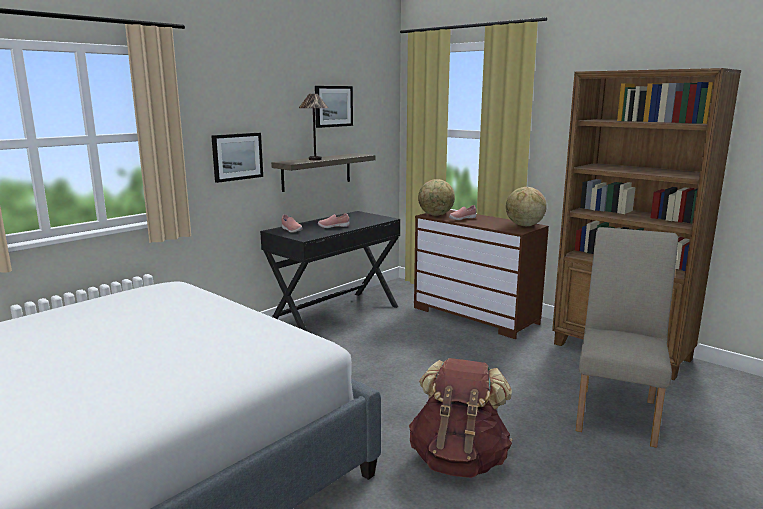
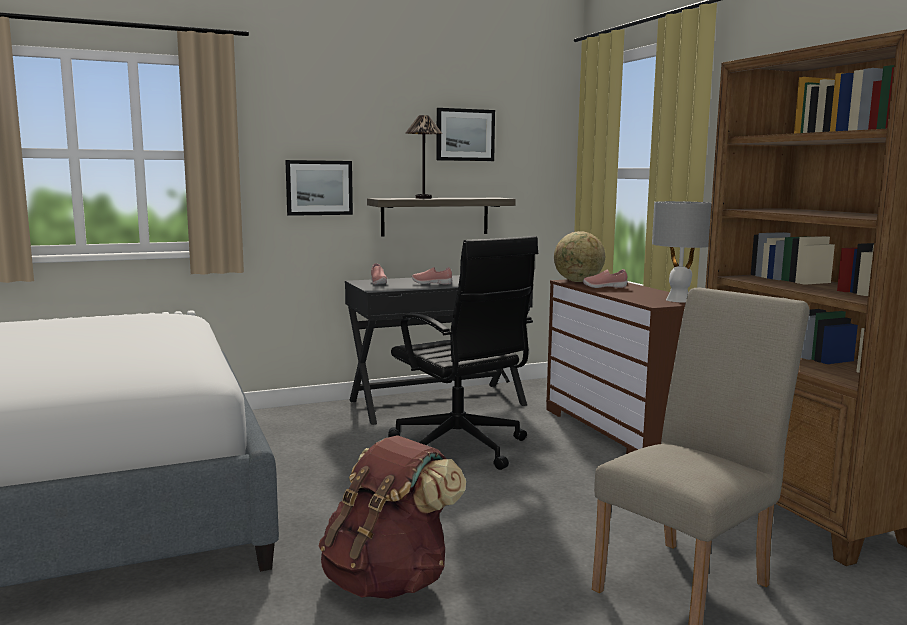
camera: 25 degrees right, 5 degrees down
globe [506,187,547,226] -> grey table lamp [652,201,711,302]
none -> black office chair [388,236,538,470]

